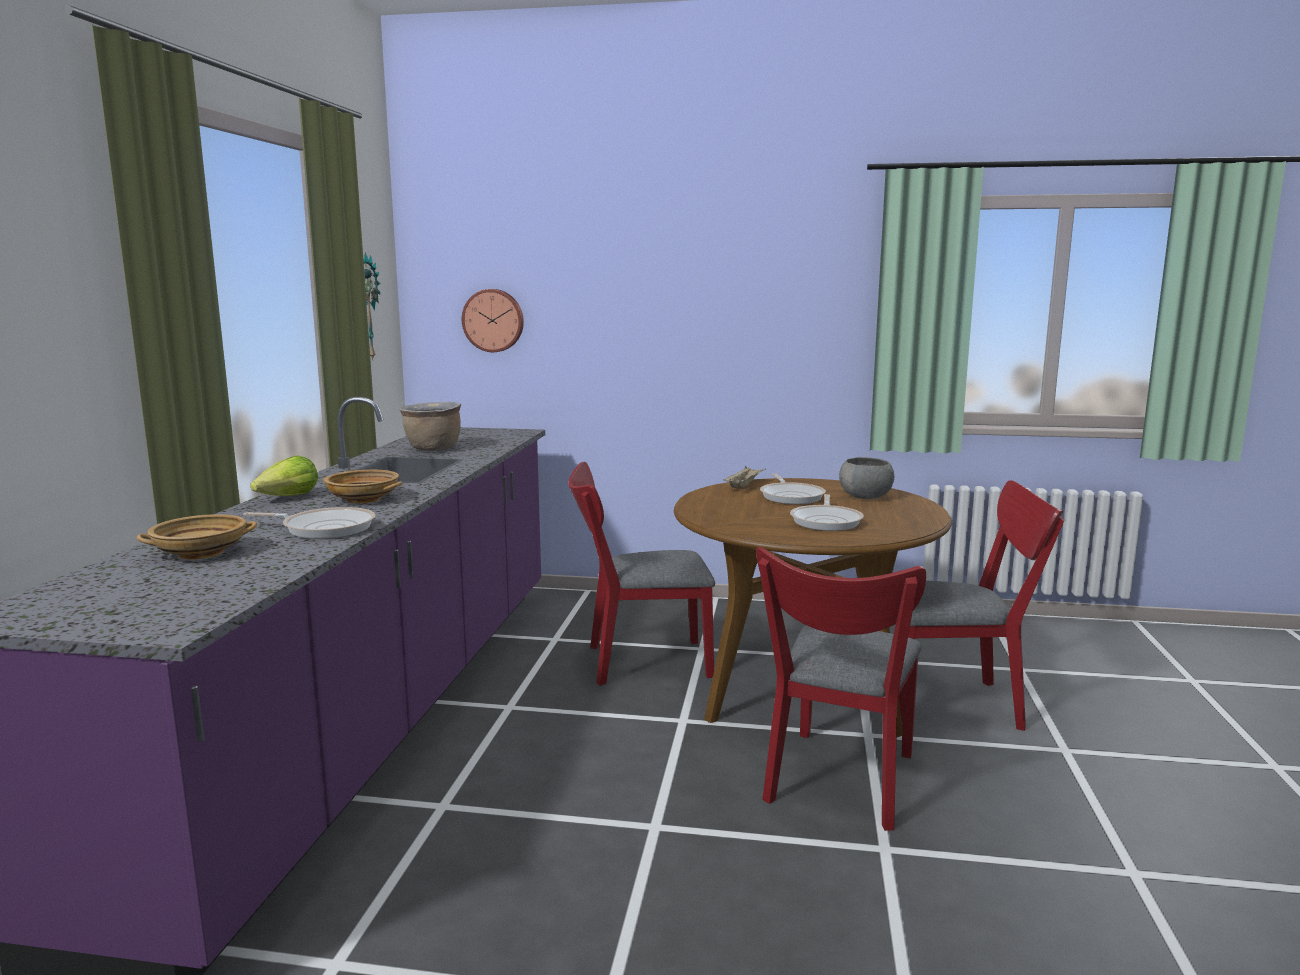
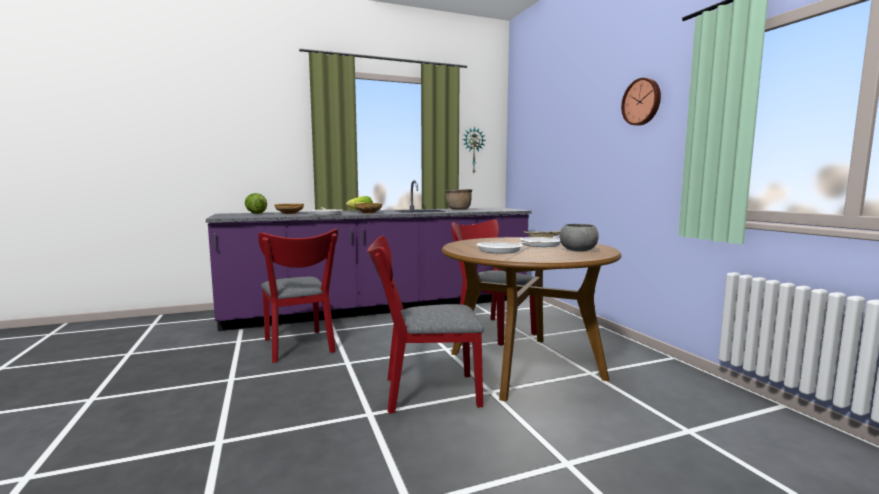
camera: 60 degrees right, 5 degrees down
wall clock [462,289,524,352] -> wall clock moved to [621,78,661,126]
red chair [898,480,1064,731] -> red chair moved to [258,229,338,363]
none -> lettuce [245,193,267,214]

